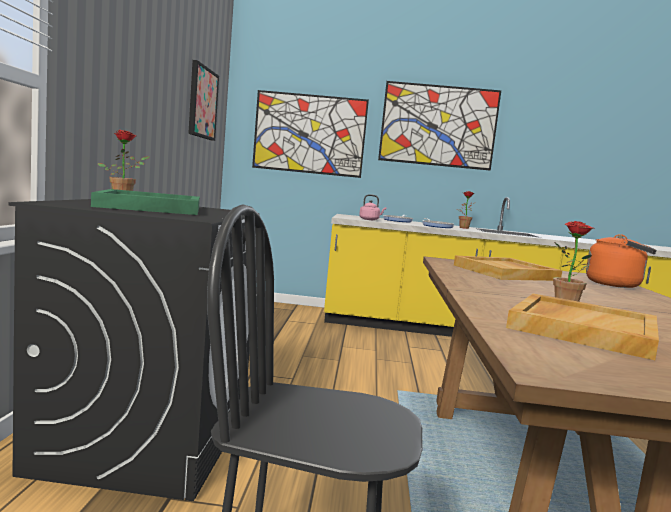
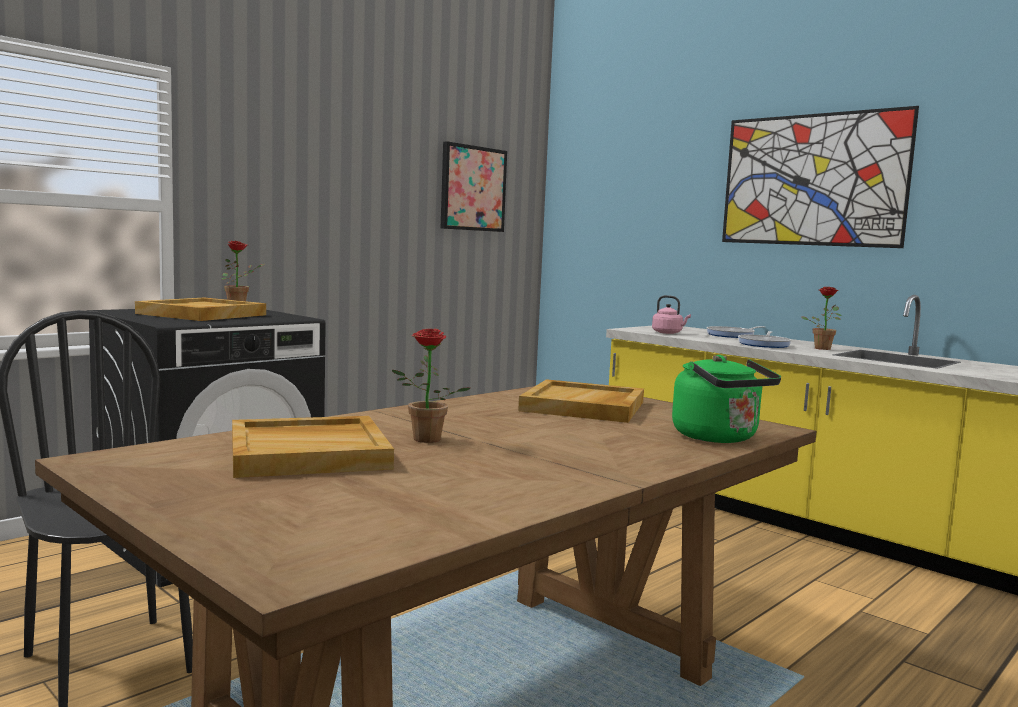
camera: 40 degrees right, 0 degrees up
green tray [91,189,200,215] -> beige tray [135,298,266,321]
picture [252,90,369,178] -> none
orange kettle [586,234,657,288] -> green kettle [672,355,781,443]

